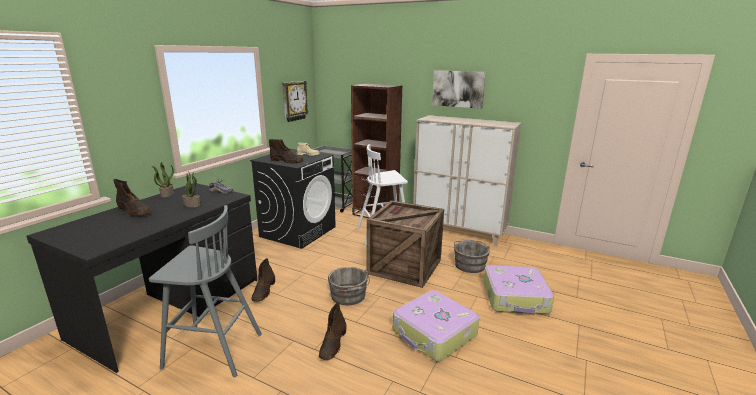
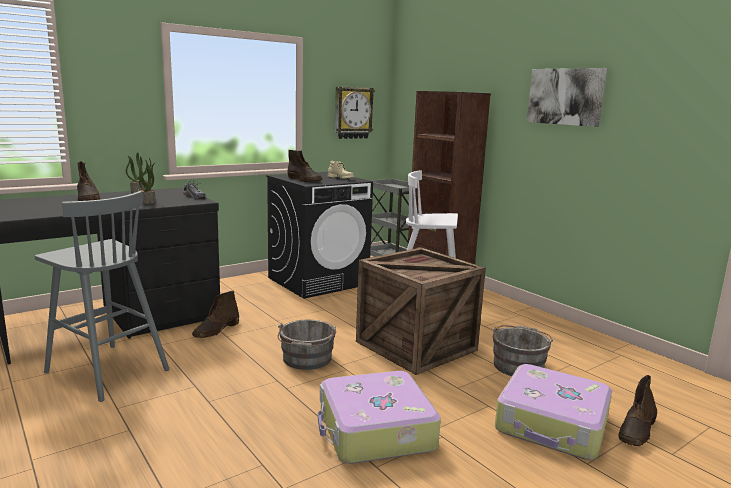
camera: 25 degrees right, 5 degrees down
brown boot [319,302,347,360] -> brown boot moved to [619,375,657,446]
beige cabinet [413,115,521,246] -> none

